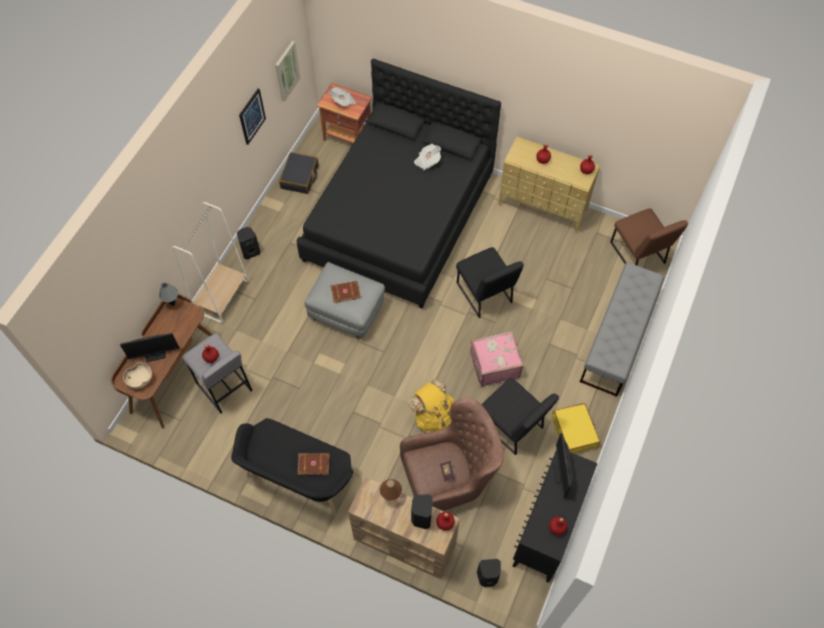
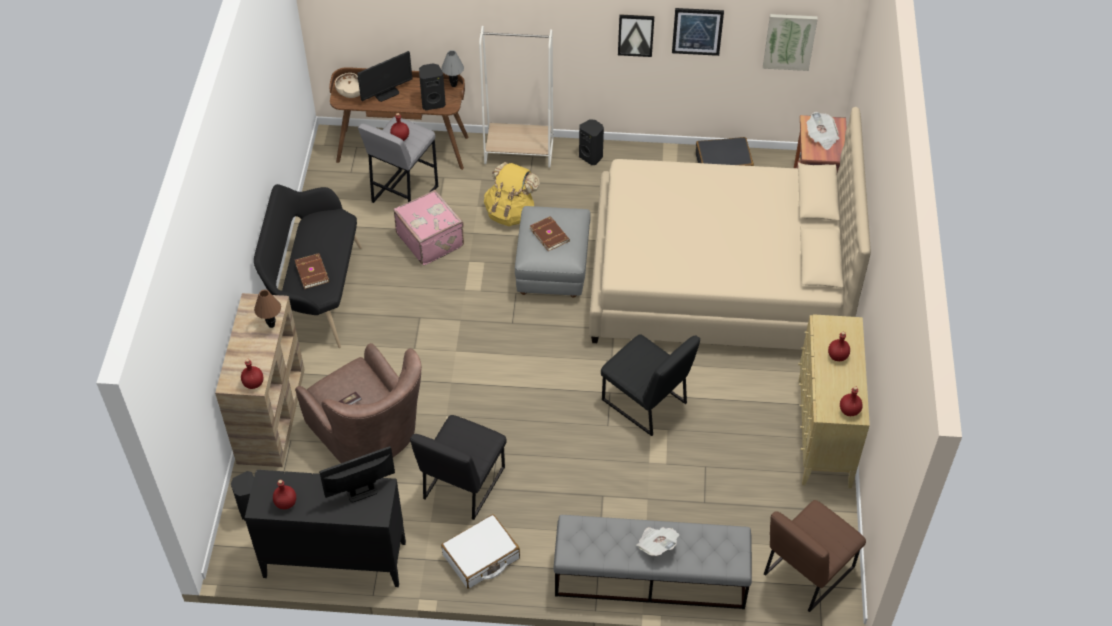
camera: 70 degrees right, 10 degrees down
monitor [120,333,179,362] -> monitor turned 90 degrees counterclockwise [357,51,412,102]
black bed [296,59,501,309] -> beige bed [589,107,871,350]
yellow backpack [409,379,455,432] -> yellow backpack moved to [484,162,540,226]
black speaker [411,494,433,529] -> black speaker moved to [419,63,446,110]
newspaper [414,144,441,170] -> newspaper moved to [636,527,679,556]
black chair [456,247,524,318] -> black chair turned 90 degrees counterclockwise [601,334,700,436]
pink suitcase [470,331,524,386] -> pink suitcase moved to [393,190,464,266]
yellow suitcase [552,403,600,453] -> white suitcase [441,514,520,589]
none -> picture [618,14,654,57]

